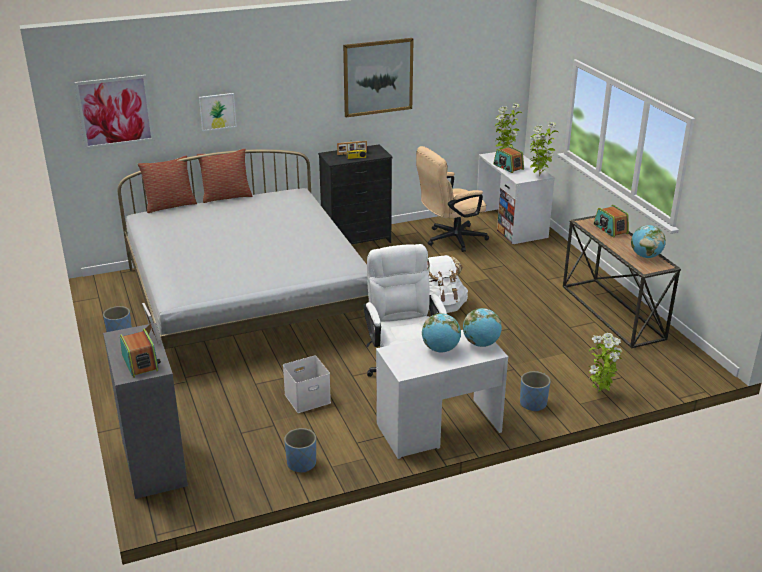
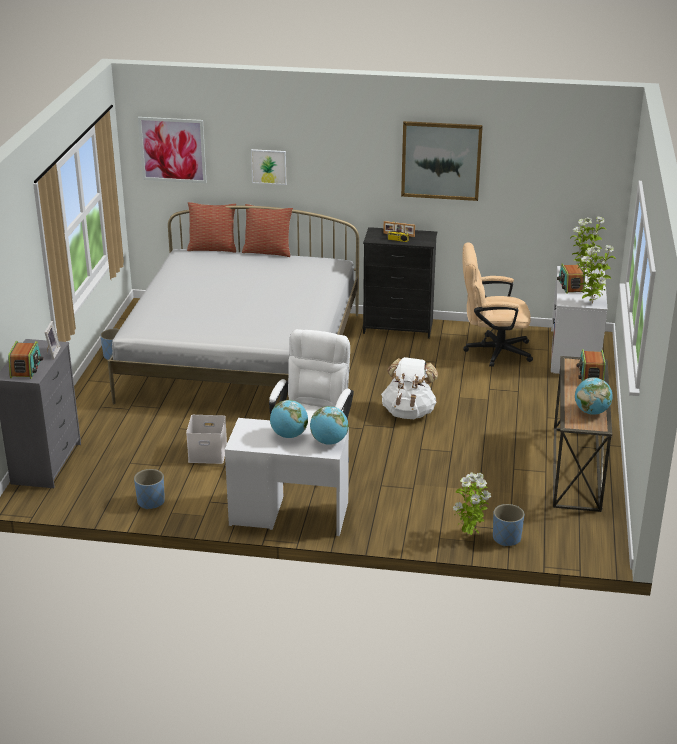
camera: 30 degrees right, 0 degrees up
blue planter [520,371,550,412] -> blue planter moved to [493,504,524,547]

